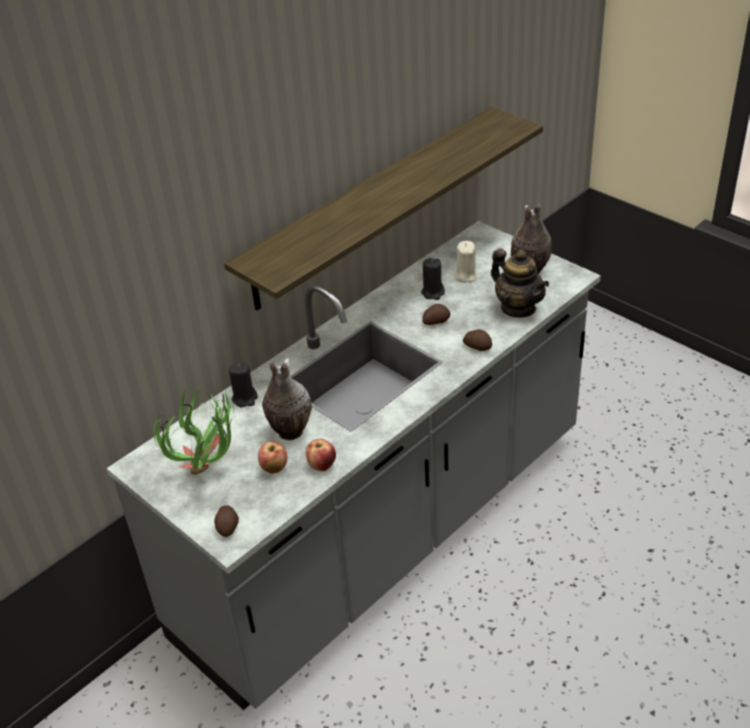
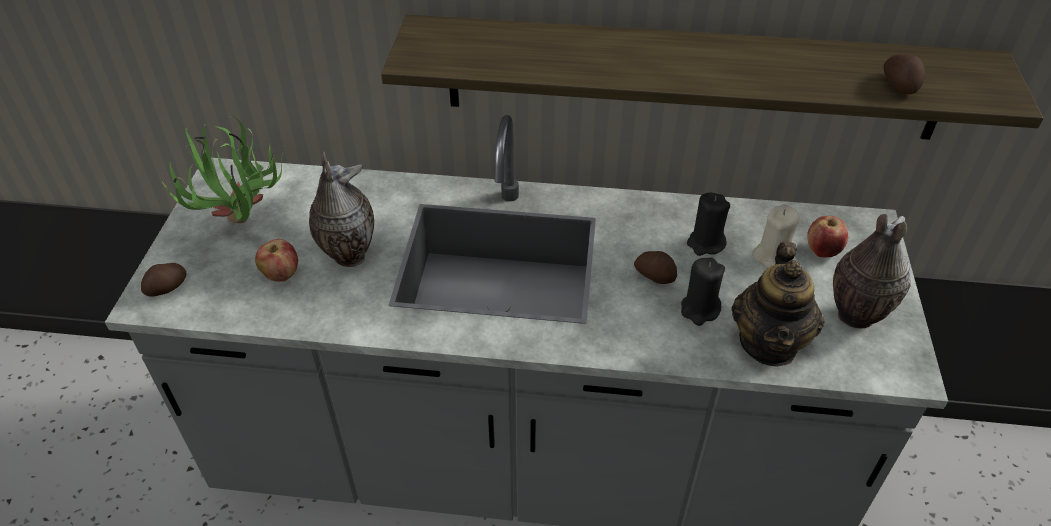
camera: 50 degrees right, 5 degrees up
black candle [229,362,258,407] -> black candle moved to [681,258,725,326]
apple [306,439,336,471] -> apple moved to [807,216,848,257]
potato [463,329,492,351] -> potato moved to [883,54,925,94]

